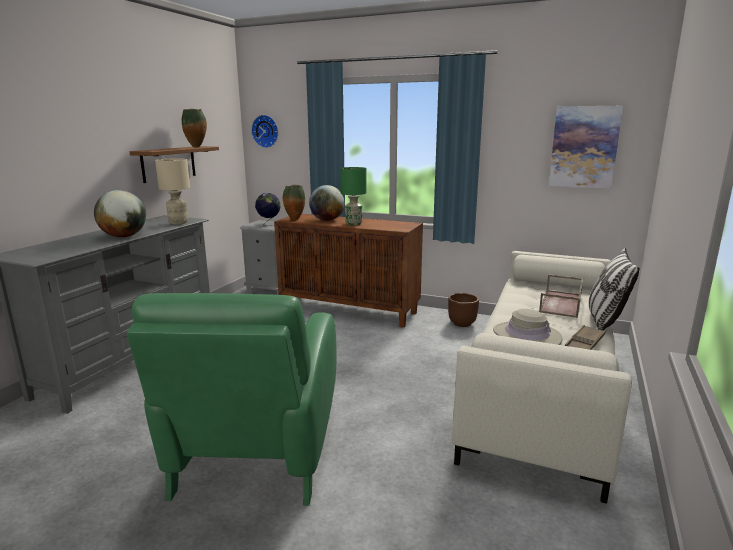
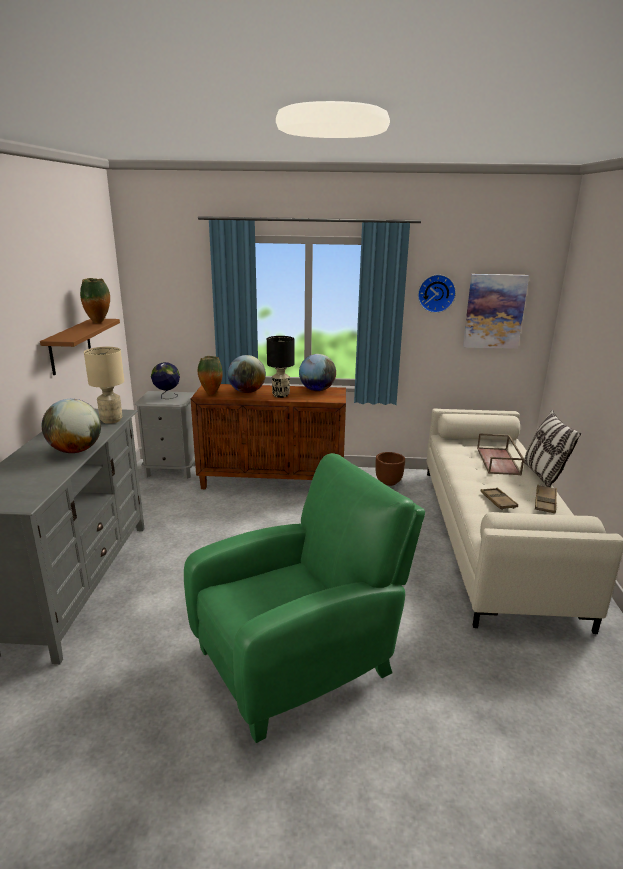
camera: 20 degrees left, 5 degrees up
green armchair [127,293,337,506] -> green armchair turned 105 degrees counterclockwise [184,453,425,743]
wall clock [251,115,278,148] -> wall clock moved to [418,274,456,313]
green table lamp [340,167,367,225] -> black table lamp [267,336,294,398]
beige hat [493,309,563,345] -> brown tray [481,488,518,510]
none -> globe [299,354,336,391]

